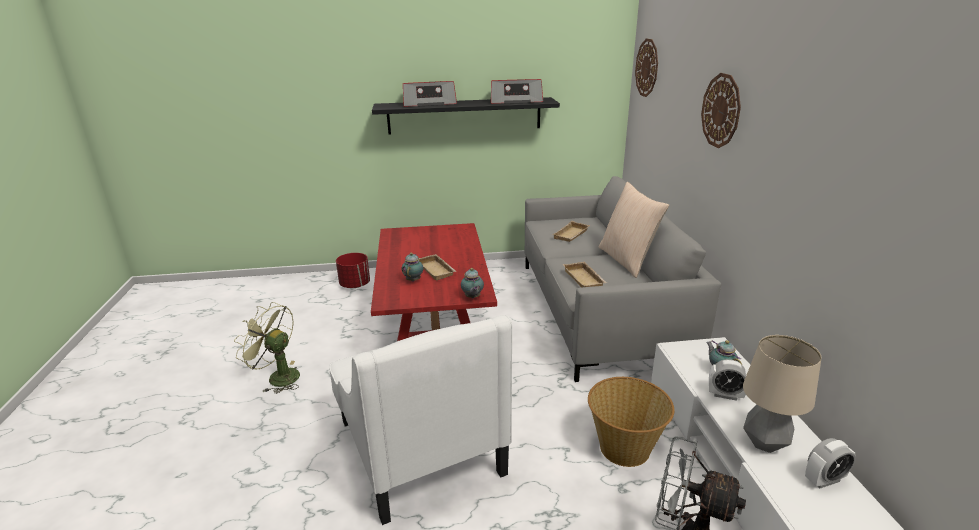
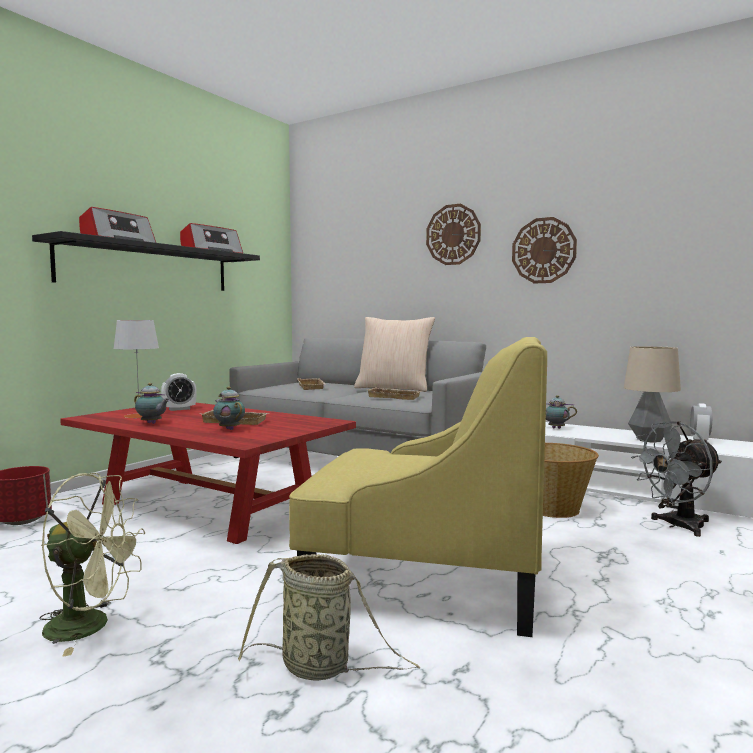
camera: 50 degrees left, 20 degrees down
green fan [234,302,300,394] -> green fan turned 150 degrees counterclockwise [40,473,145,657]
white armchair [329,315,512,525] -> yellow armchair [289,337,547,637]
teapot [461,268,484,298] -> teapot moved to [134,383,170,424]
wall clock [635,38,658,97] -> wall clock moved to [512,217,577,283]
alarm clock [709,359,748,401] -> alarm clock moved to [161,373,197,411]
none -> grey table lamp [113,320,159,418]
none -> basket [238,554,420,680]

